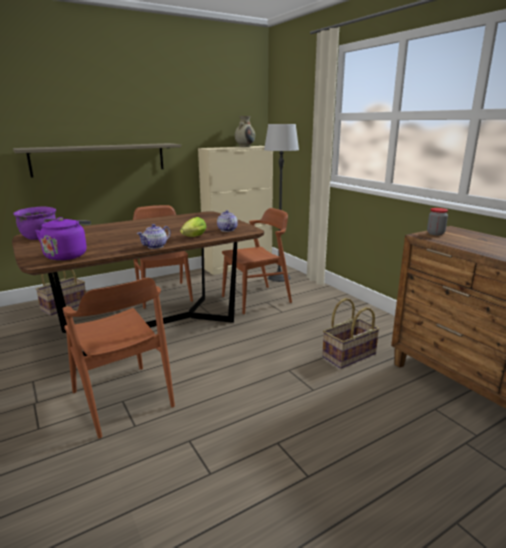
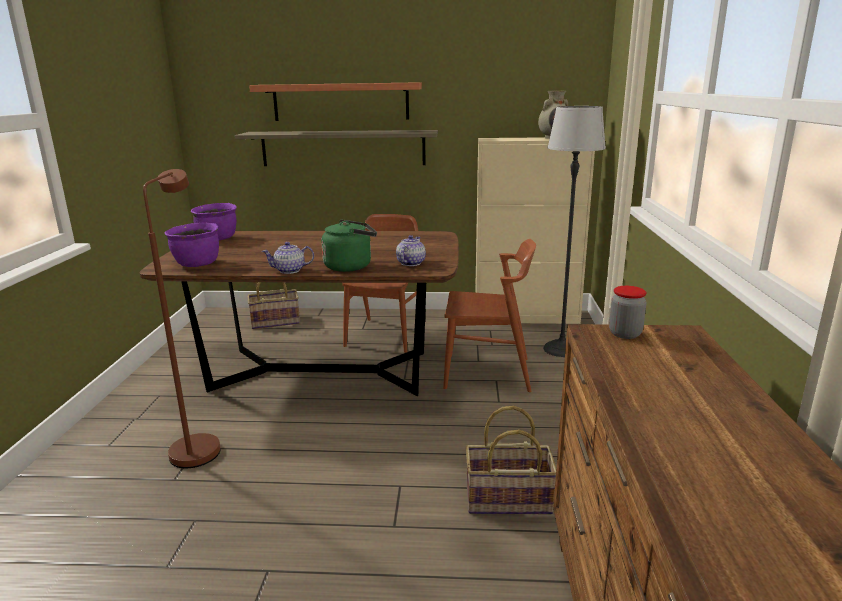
camera: 35 degrees right, 0 degrees up
purple kettle [35,217,91,260] -> purple cooking pot [165,222,219,267]
brown chair [63,278,175,439] -> brown floor lamp [143,169,221,468]
lettuce [180,217,206,237] -> green kettle [321,220,377,272]
none -> shelf [249,82,422,121]

